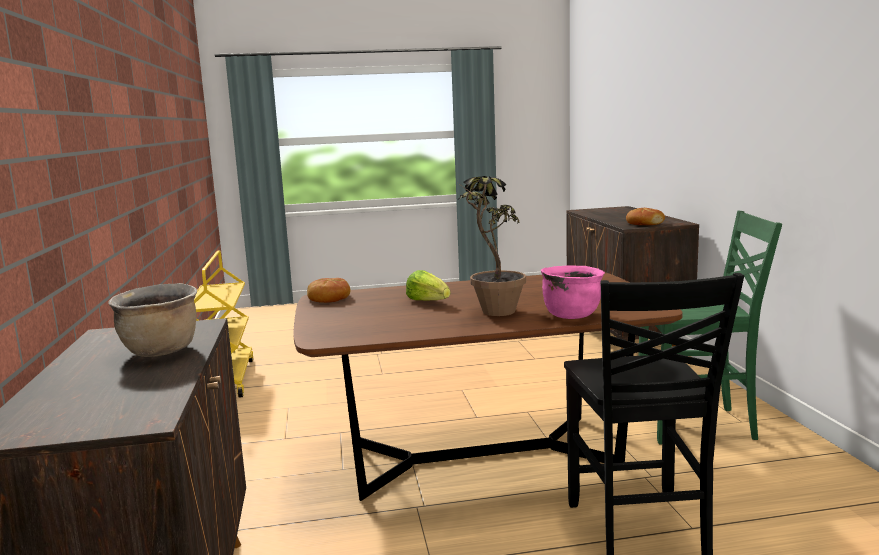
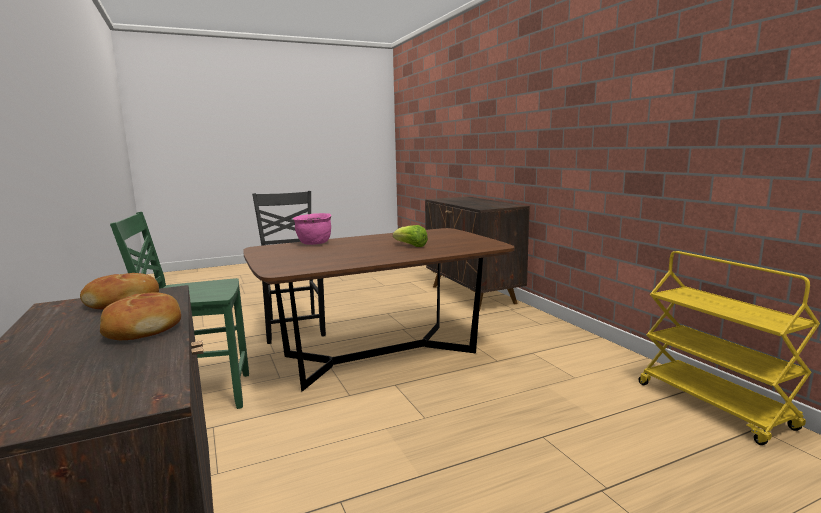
camera: 165 degrees right, 0 degrees up
brown cooking pot [108,283,197,357] -> none
bread [307,278,351,303] -> bread moved to [100,292,181,340]
potted plant [458,176,526,316] -> none

